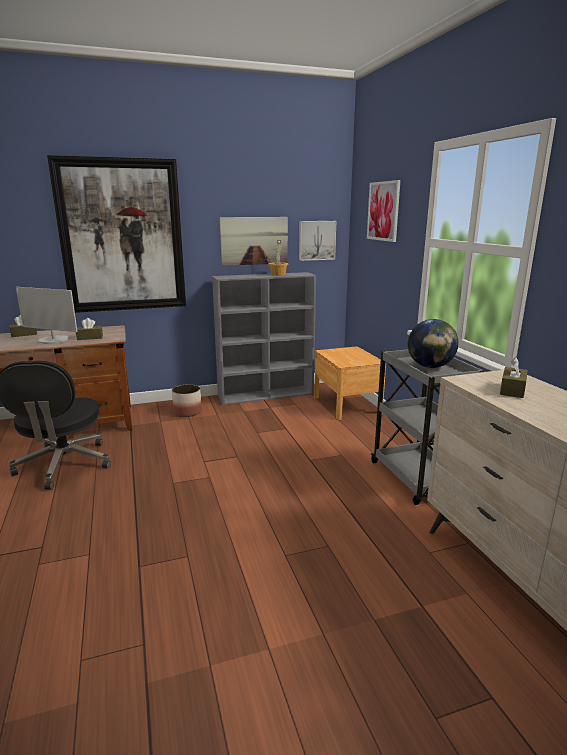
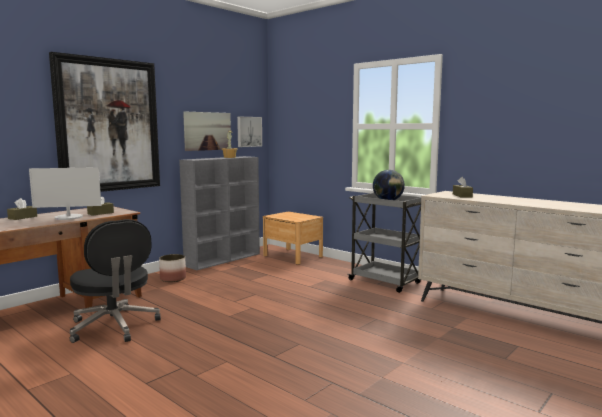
camera: 30 degrees left, 10 degrees down
picture [367,180,401,242] -> none

